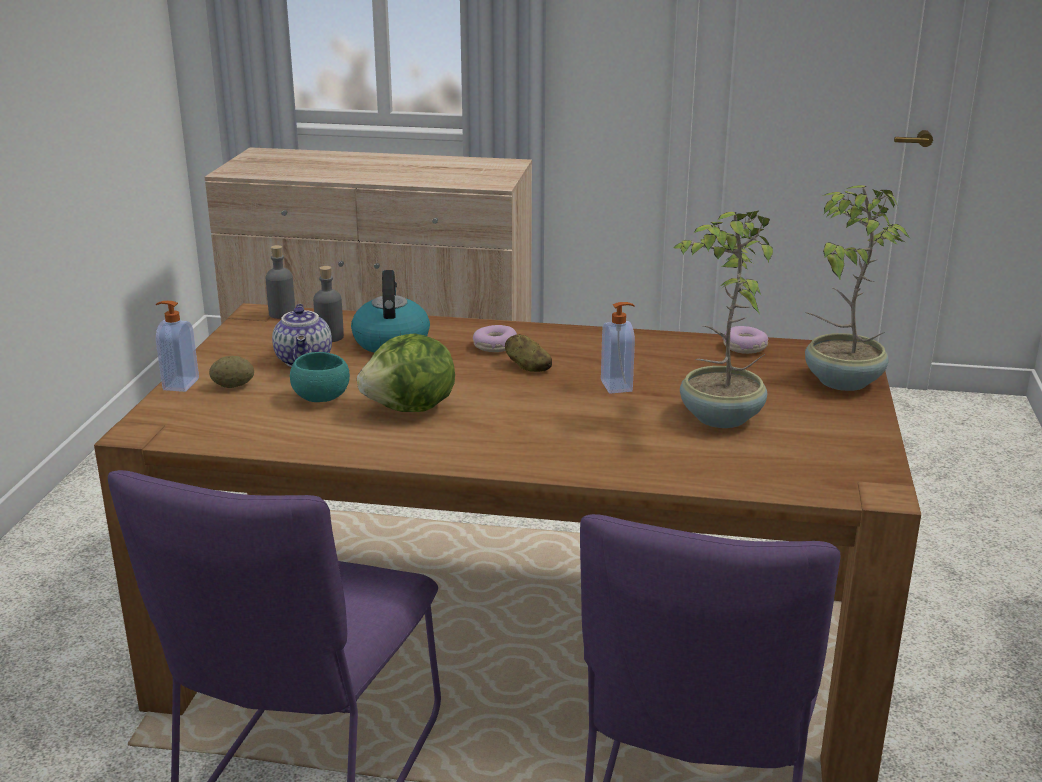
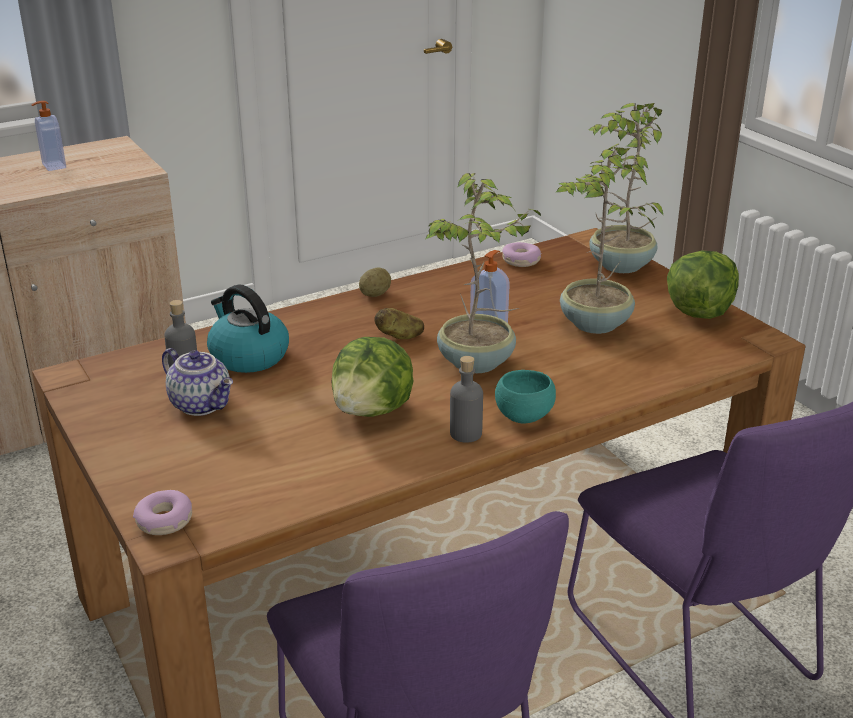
camera: 40 degrees left, 5 degrees up
soap dispenser [156,301,199,392] -> soap dispenser moved to [32,101,66,171]
potato [209,356,254,388] -> potato moved to [359,268,391,297]
grey bottle [266,245,295,319] -> grey bottle moved to [450,356,483,443]
turquoise bowl [290,352,350,402] -> turquoise bowl moved to [495,370,556,424]
donut [473,325,517,352] -> donut moved to [133,490,192,535]
none -> potted plant [426,173,541,373]
none -> lettuce [667,251,739,319]

